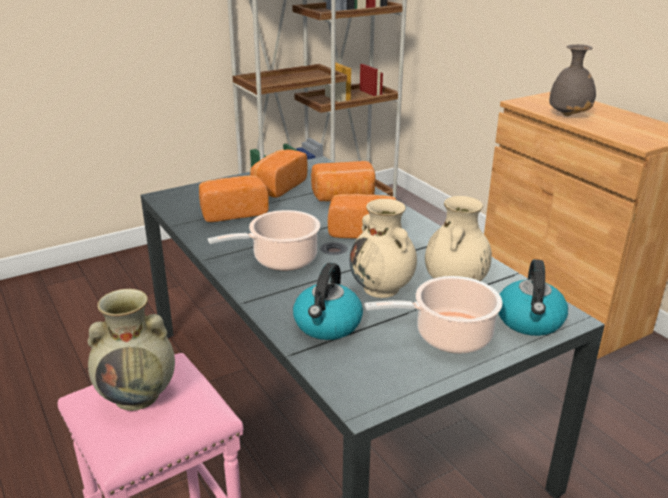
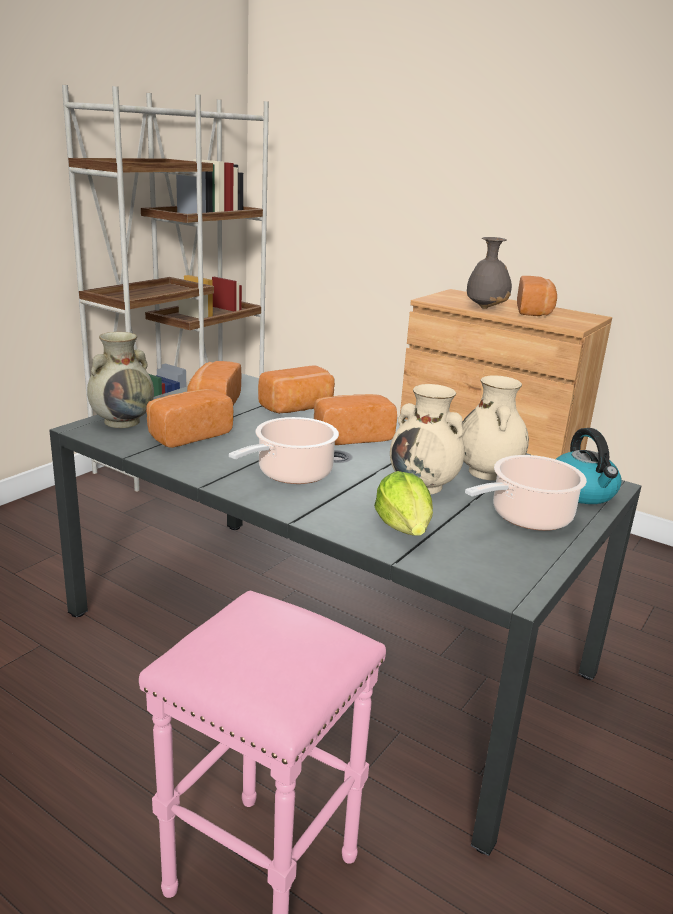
camera: 25 degrees left, 5 degrees down
beige vase [88,289,175,411] -> beige vase moved to [87,332,154,428]
kettle [293,263,363,340] -> lettuce [374,471,433,536]
none -> bread [517,276,557,316]

